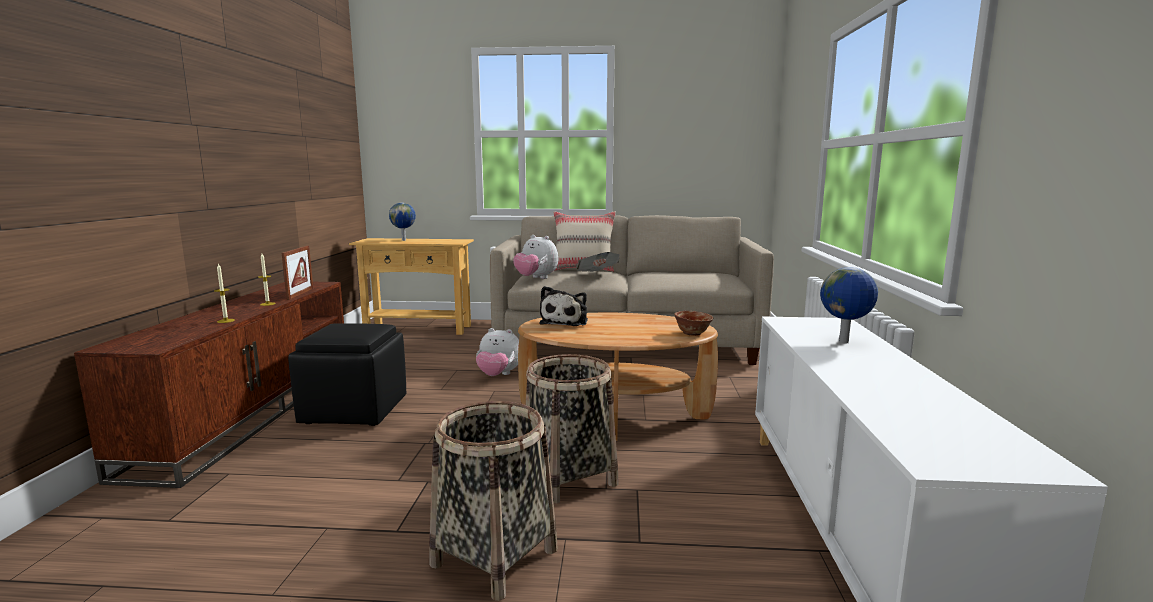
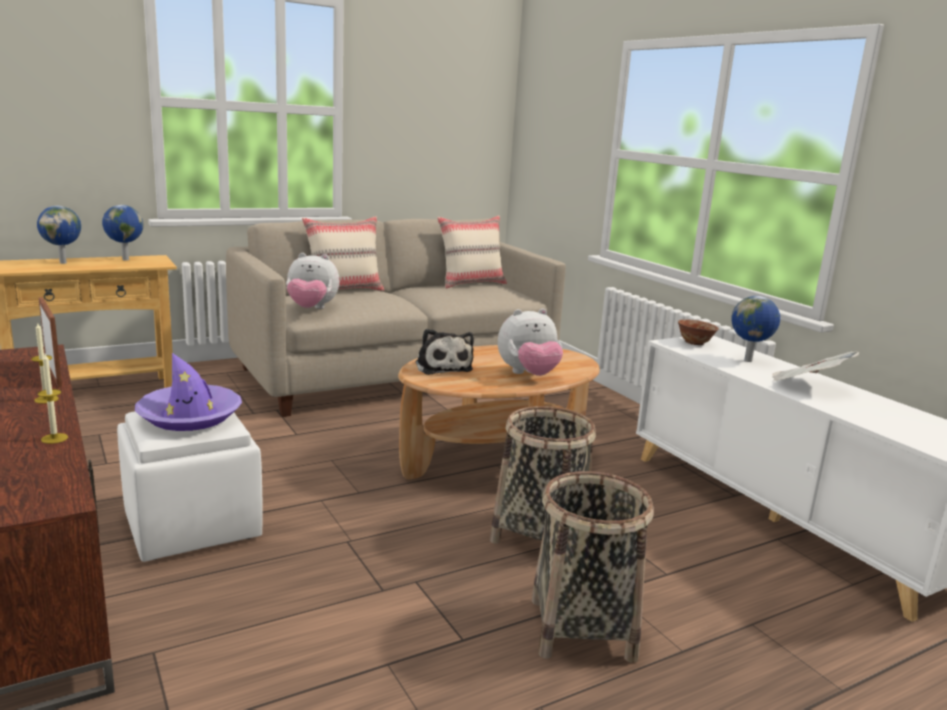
camera: 35 degrees left, 5 degrees up
black ottoman [288,323,406,426] -> white ottoman [117,411,263,562]
plush toy [476,328,519,376] -> plush toy moved to [498,308,563,376]
newspaper [576,252,620,272] -> newspaper moved to [772,351,859,382]
bowl [674,311,713,336] -> bowl moved to [678,319,719,345]
none -> globe [102,205,144,260]
none -> purple hat [135,353,242,431]
none -> beige pillow [437,216,507,289]

